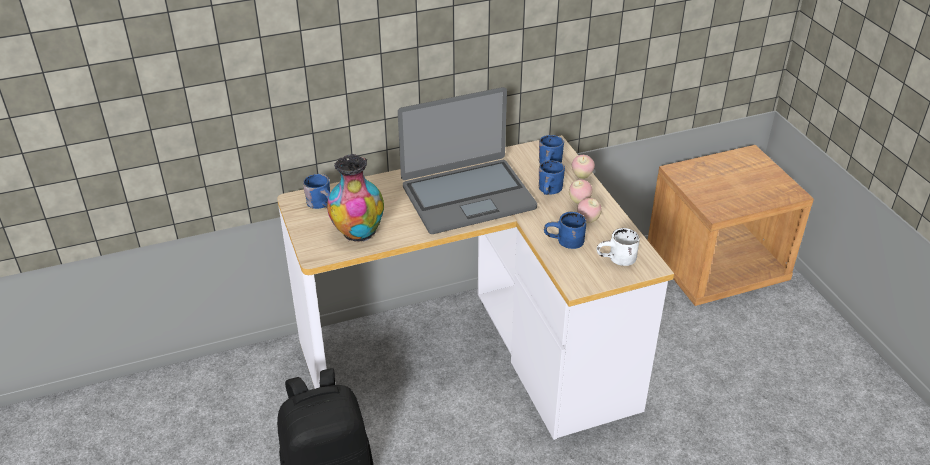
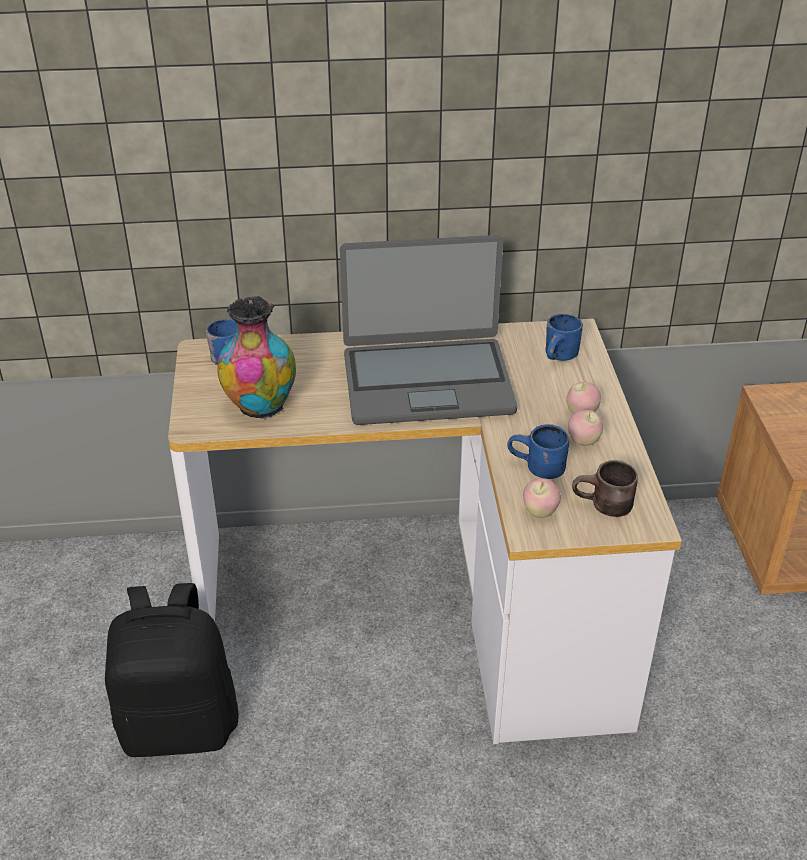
camera: 15 degrees right, 0 degrees up
blue mug [539,160,565,195] -> none
apple [572,155,595,179] -> apple moved to [523,478,561,518]
white mug [596,228,640,266] -> brown mug [572,460,638,517]

